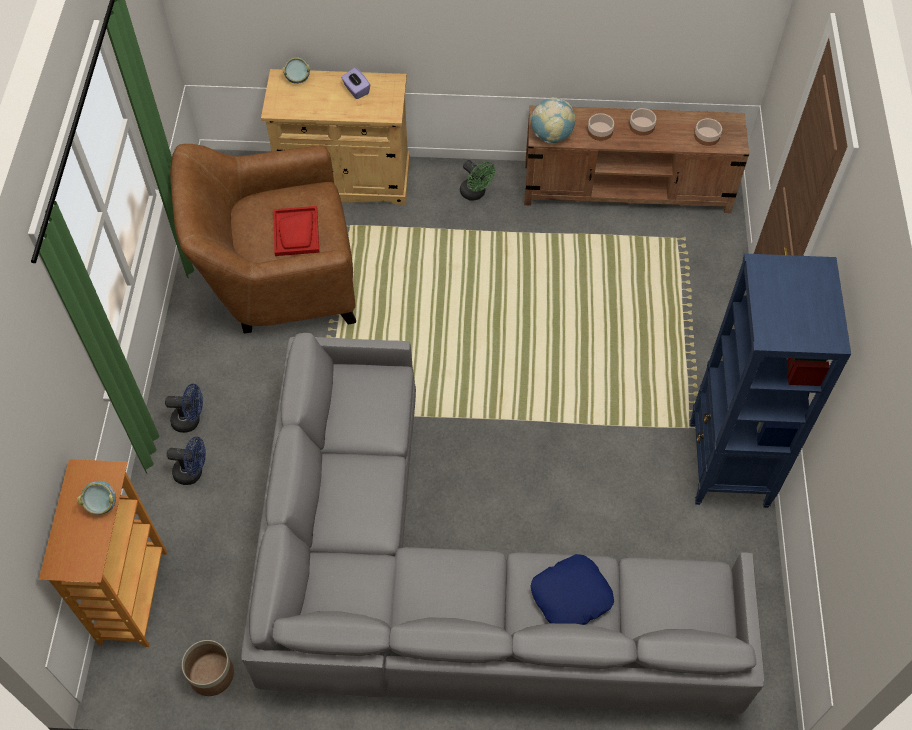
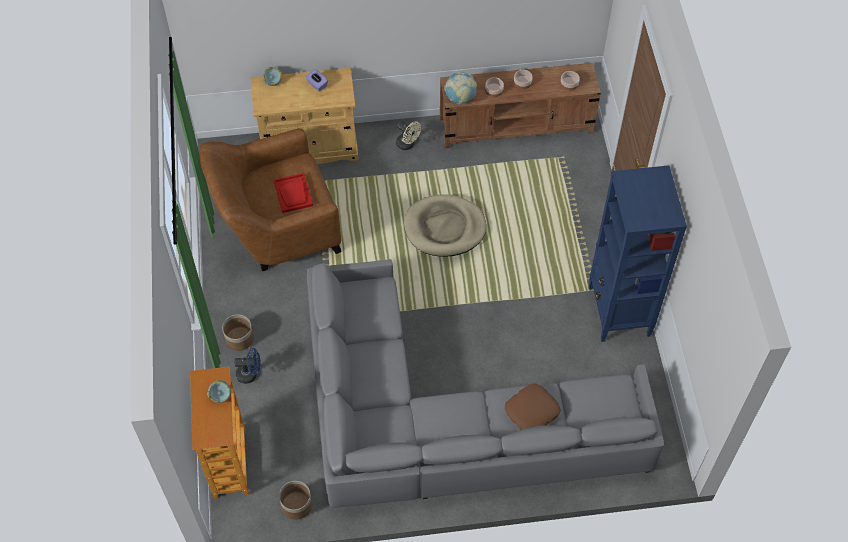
camera: 10 degrees left, 0 degrees up
blue fan [165,384,203,433] -> planter [222,314,254,351]
green fan [460,160,495,201] -> beige fan [396,121,421,150]
blue pillow [530,554,614,625] -> brown pillow [505,384,561,429]
none -> beige dog bed [404,194,486,257]

